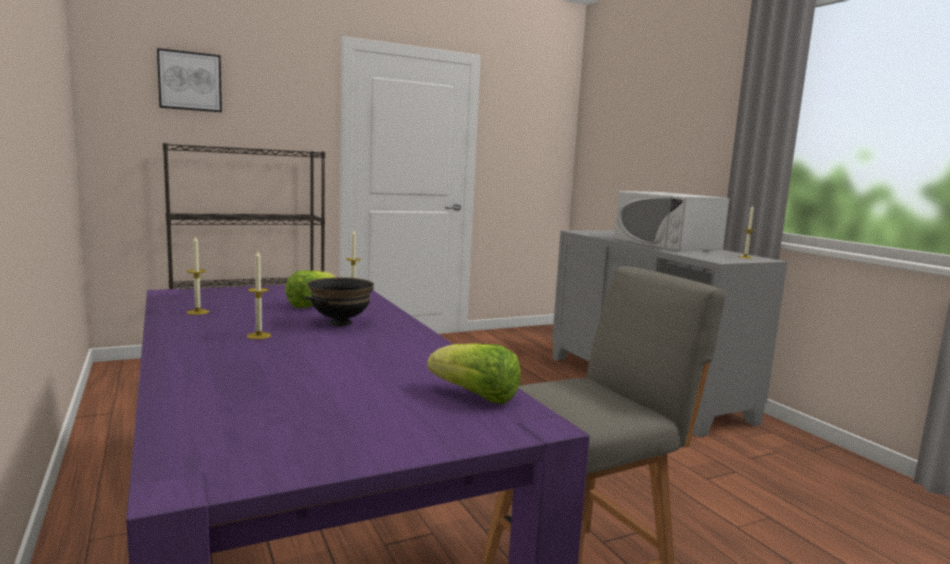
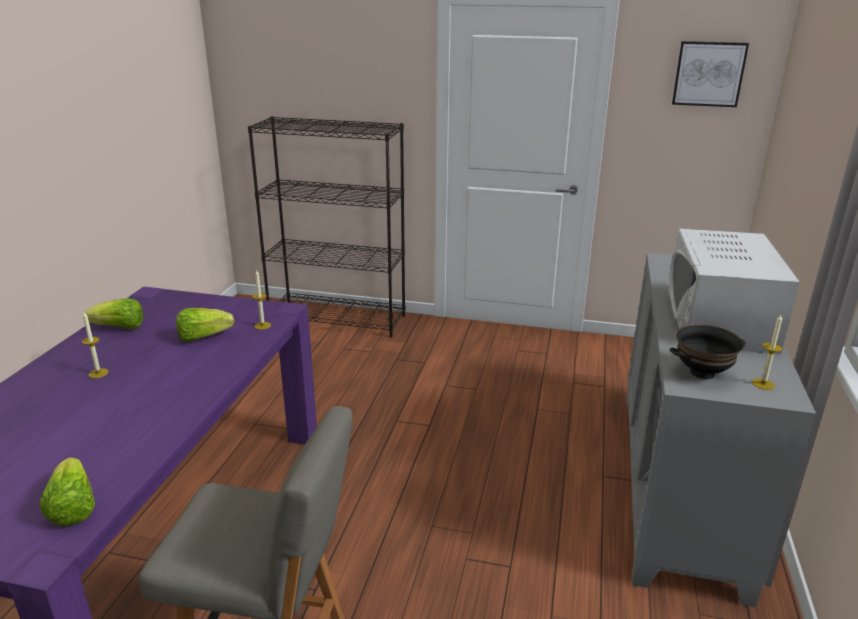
camera: 40 degrees right, 15 degrees up
picture [157,48,222,112] -> picture moved to [672,41,749,107]
candle [187,236,209,315] -> lettuce [85,298,143,329]
black bowl [305,277,374,326] -> black bowl moved to [670,324,746,379]

